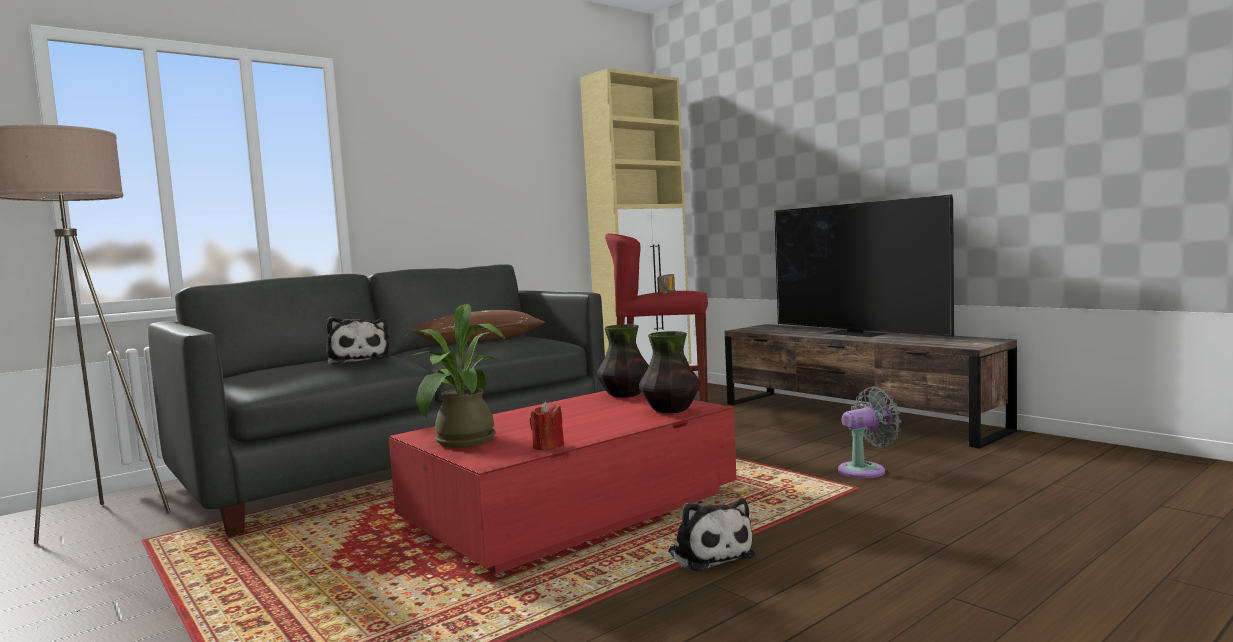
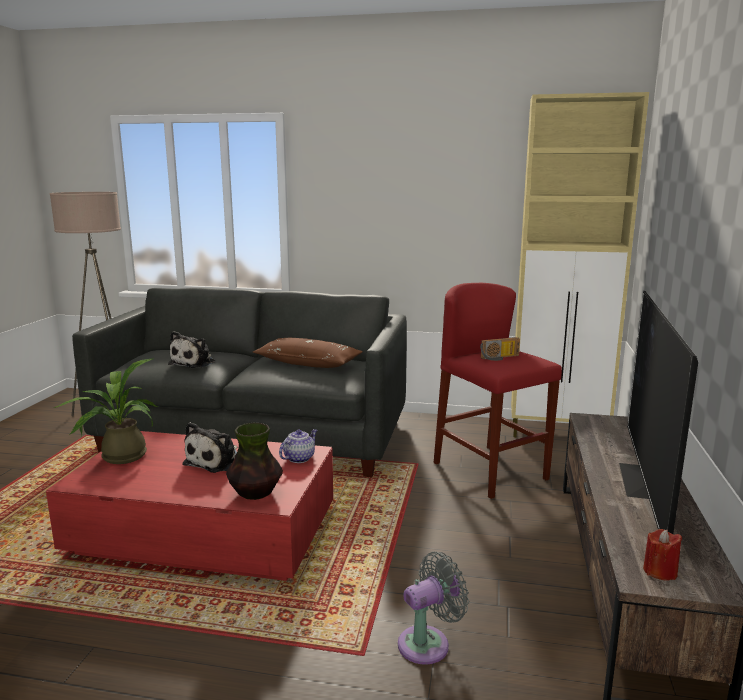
camera: 50 degrees right, 10 degrees up
red candle [530,401,564,451] -> red candle moved to [643,529,682,581]
vase [597,324,649,398] -> teapot [279,429,317,463]
plush toy [668,498,755,572] -> plush toy moved to [182,422,237,473]
grey fan [838,387,901,478] -> grey fan turned 60 degrees counterclockwise [398,552,469,665]

